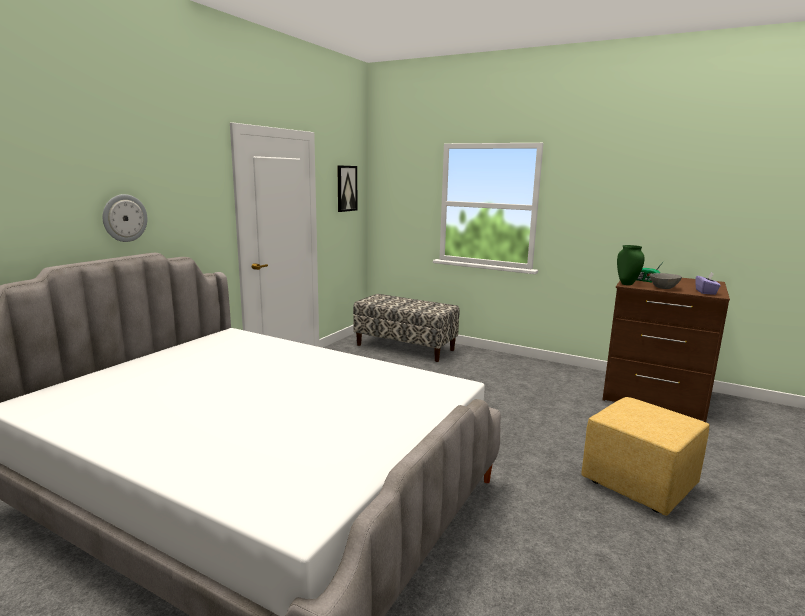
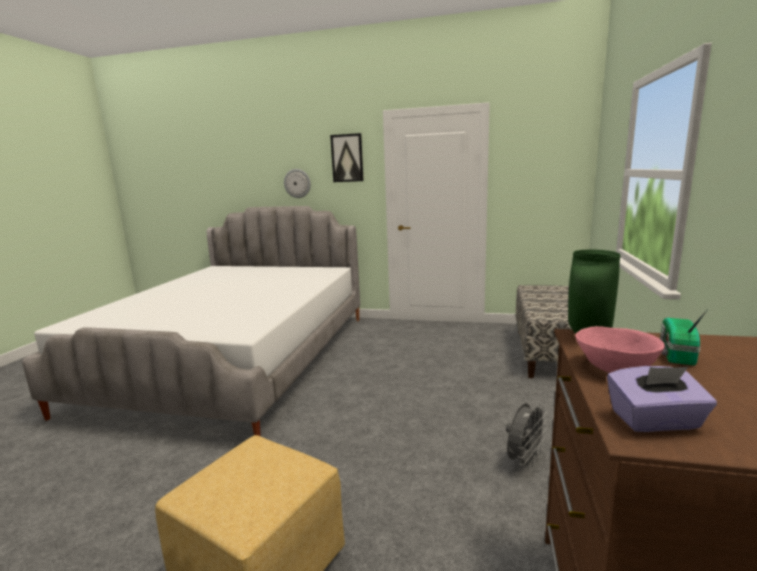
camera: 75 degrees right, 0 degrees up
picture [337,165,357,212] -> picture moved to [330,133,364,182]
grey bowl [649,273,682,289] -> pink bowl [575,326,665,373]
none -> grey fan [506,403,548,470]

